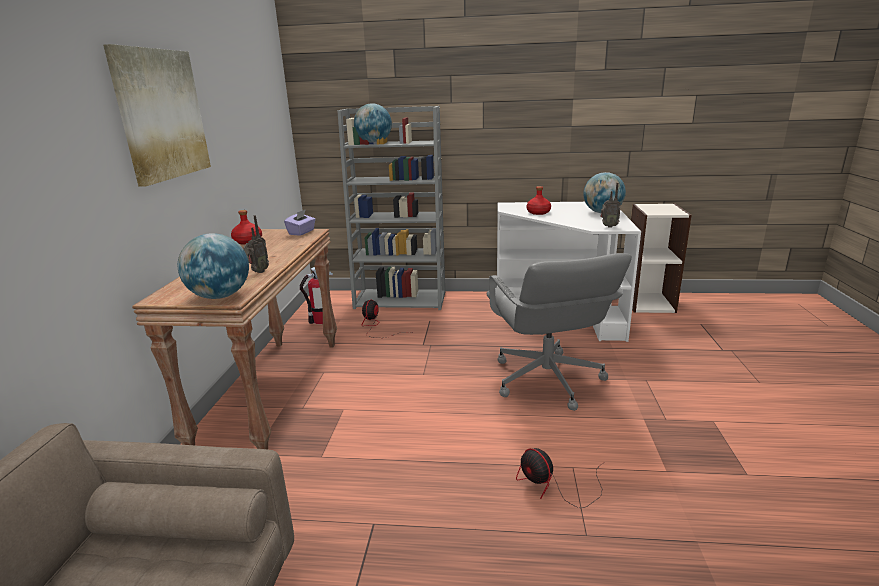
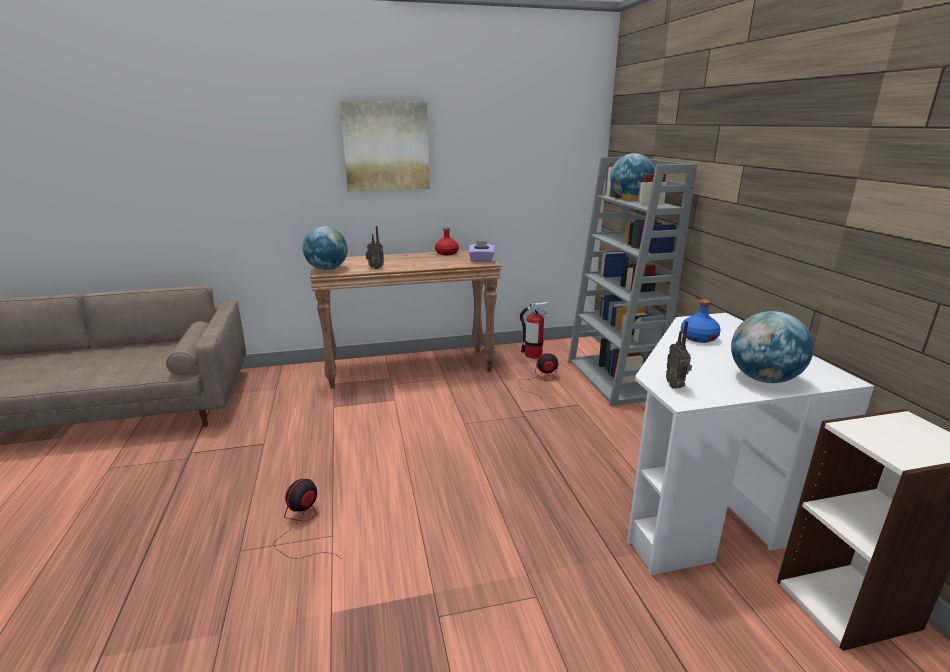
camera: 70 degrees right, 0 degrees up
grey office chair [487,253,632,411] -> none
red bottle [527,186,551,215] -> blue bottle [681,299,721,343]

